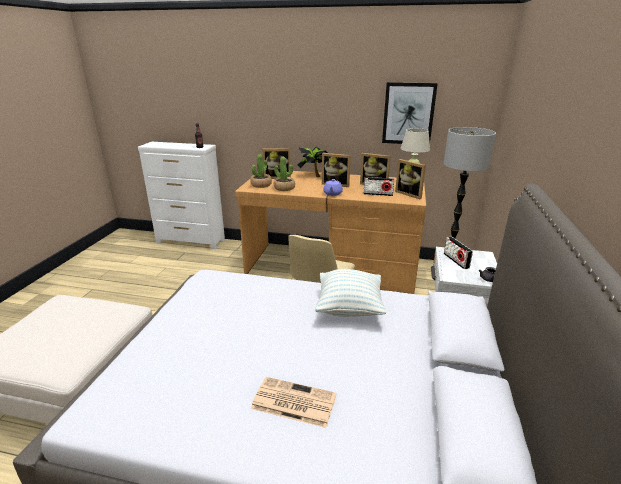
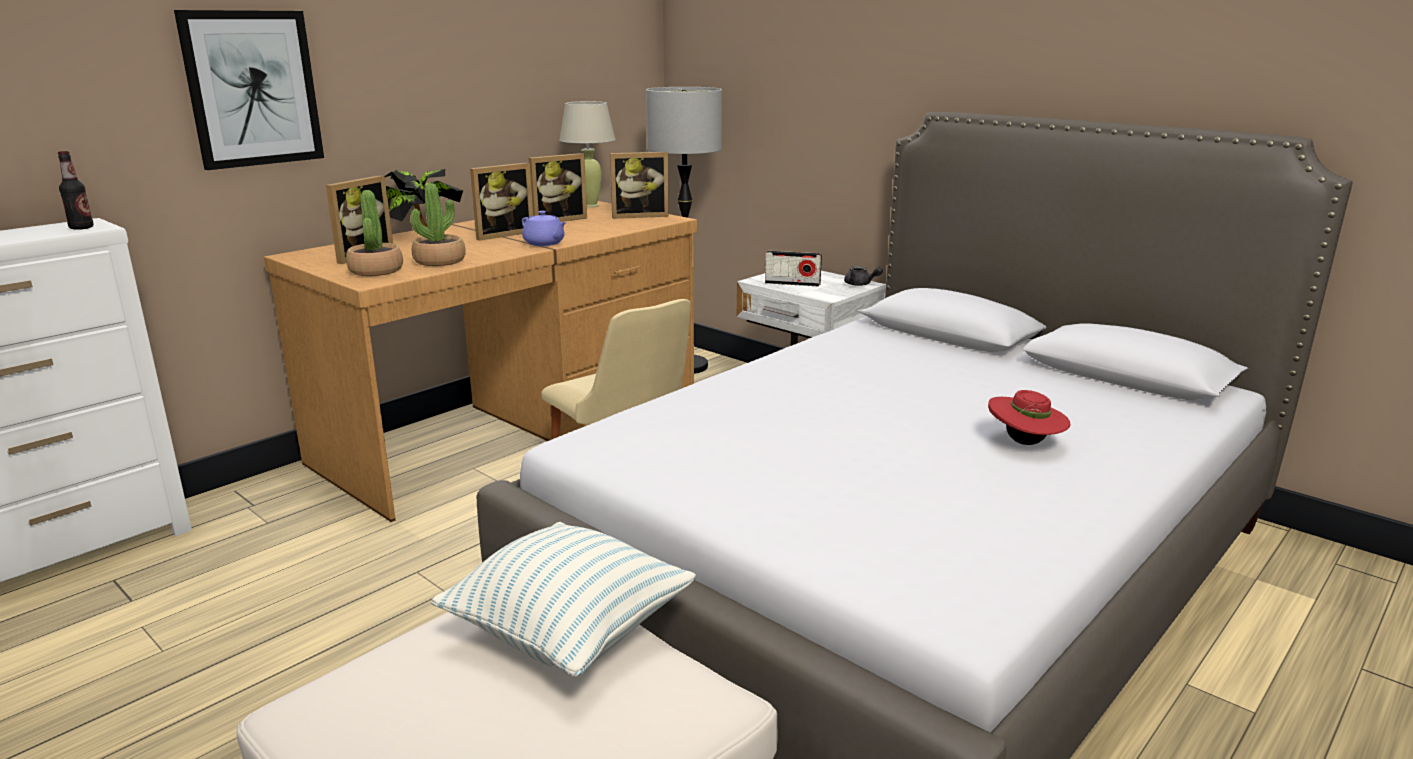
camera: 60 degrees left, 5 degrees down
newspaper [251,377,337,428] -> red hat [988,390,1071,445]
pillow [315,269,386,317] -> pillow moved to [431,522,696,677]
radio [364,177,394,196] -> none
picture [382,82,438,144] -> picture moved to [174,10,324,170]

